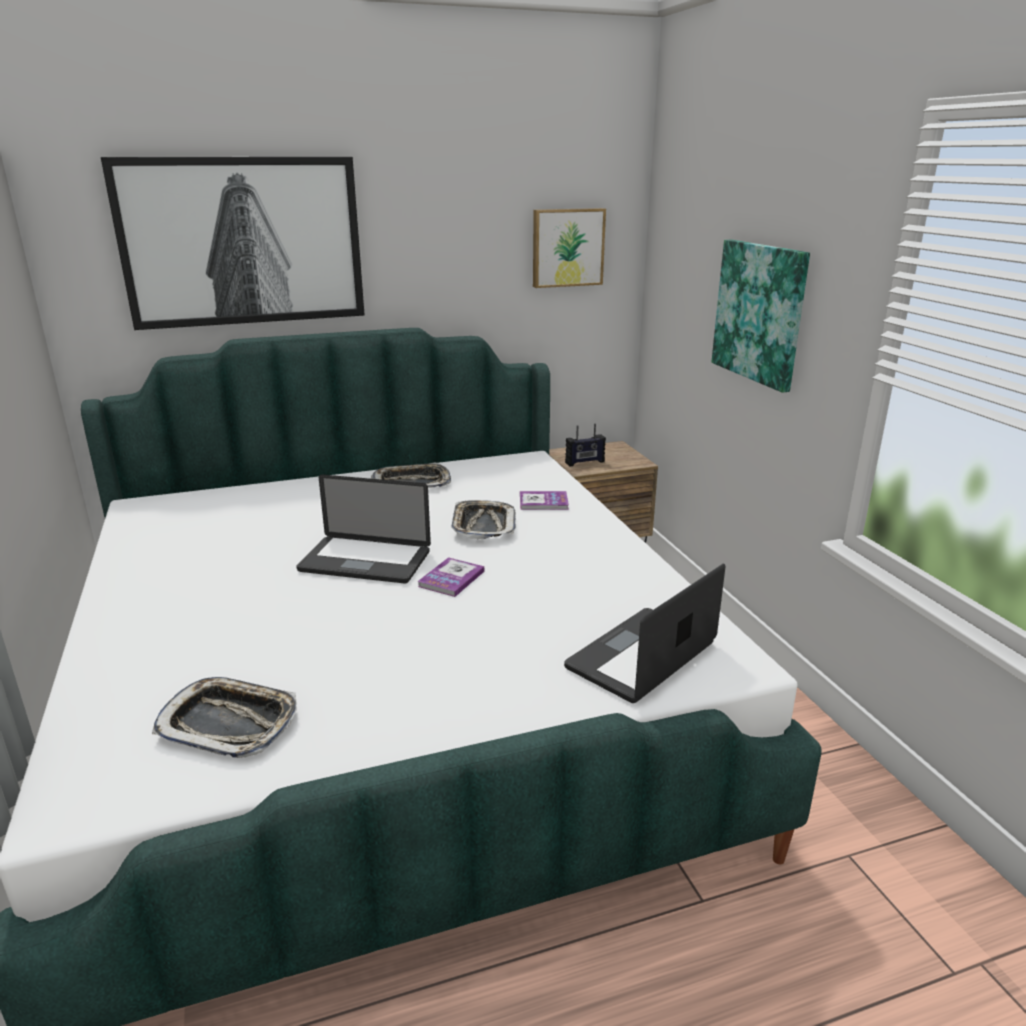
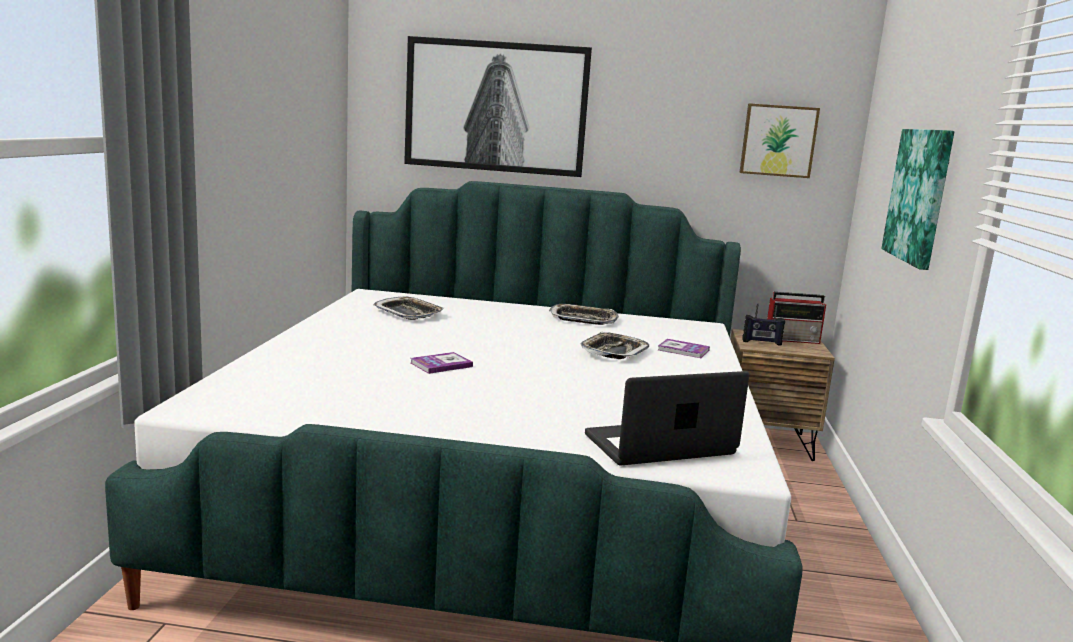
camera: 25 degrees right, 10 degrees down
tray [152,677,297,758] -> tray moved to [373,297,444,320]
laptop [296,475,431,583] -> none
book [417,557,484,597] -> book moved to [411,352,473,374]
none -> radio [767,292,826,344]

